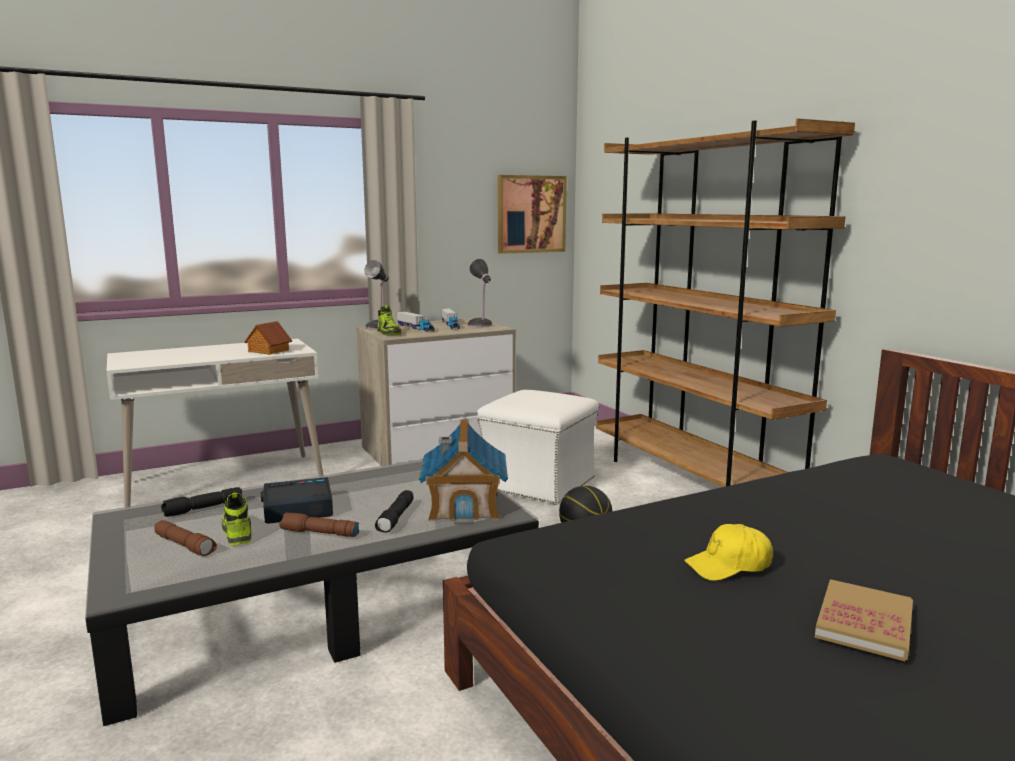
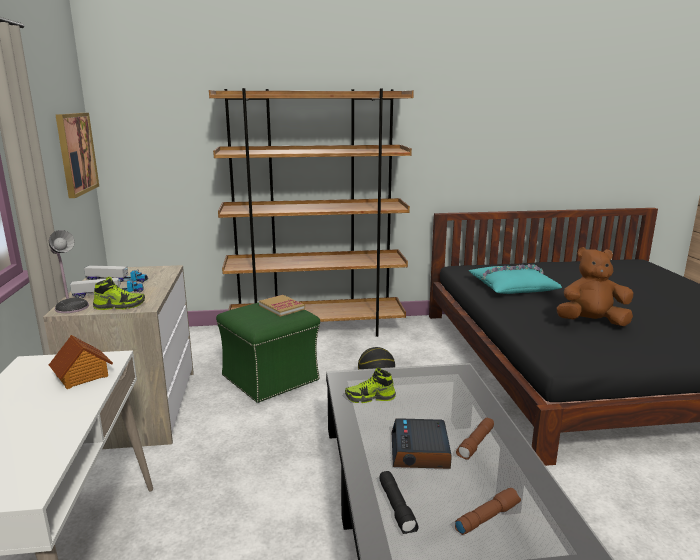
camera: 70 degrees left, 5 degrees up
shoe [222,493,251,545] -> shoe moved to [345,368,396,403]
black flashlight [375,490,413,533] -> none
toy house [419,419,508,525] -> none
table lamp [467,259,493,327] -> none
white ottoman [477,390,599,505] -> green ottoman [216,303,320,403]
yellow cap [684,524,773,581] -> brown plush toy [557,247,633,326]
book [815,579,913,661] -> book moved to [259,295,305,317]
none -> turquoise pillow [469,264,562,294]

